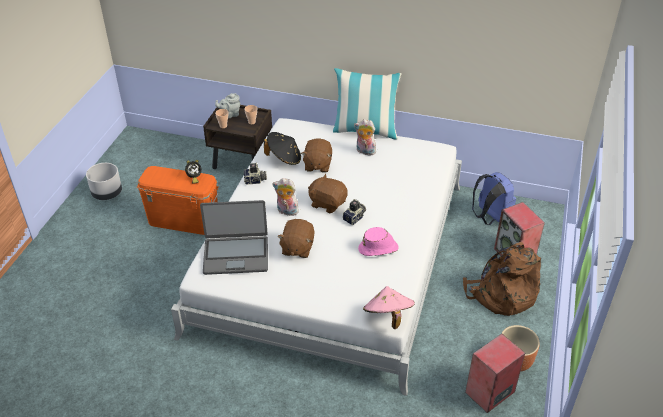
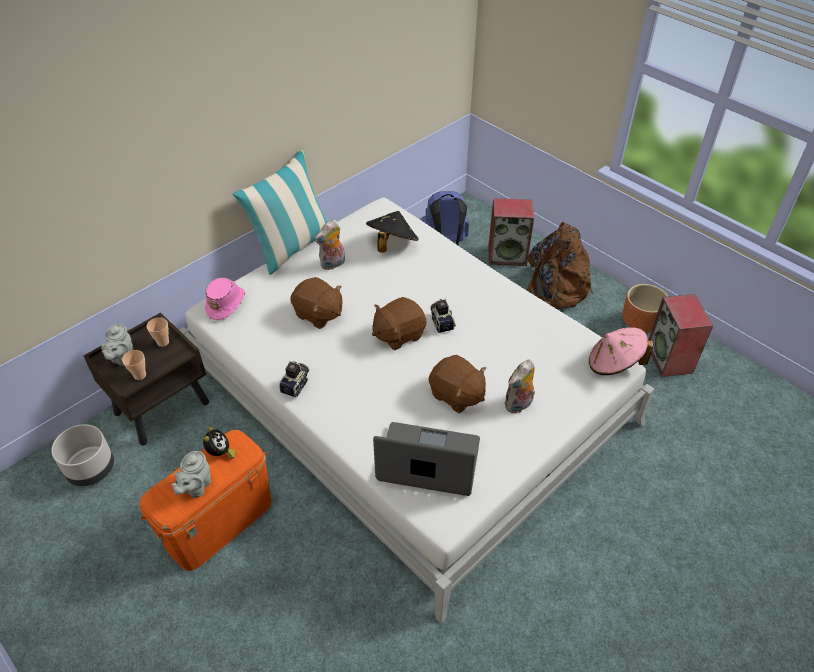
camera: 60 degrees left, 5 degrees up
grey planter [86,163,122,200] -> grey planter moved to [51,424,114,486]
laptop [200,200,268,275] -> laptop turned 105 degrees counterclockwise [373,422,480,496]
black hat [264,132,301,165] -> black hat moved to [366,211,419,253]
plush toy [272,178,299,216] -> plush toy moved to [504,359,535,413]
pink hat [358,227,399,256] -> pink hat moved to [205,278,245,320]
none -> grey teapot [172,451,211,498]

